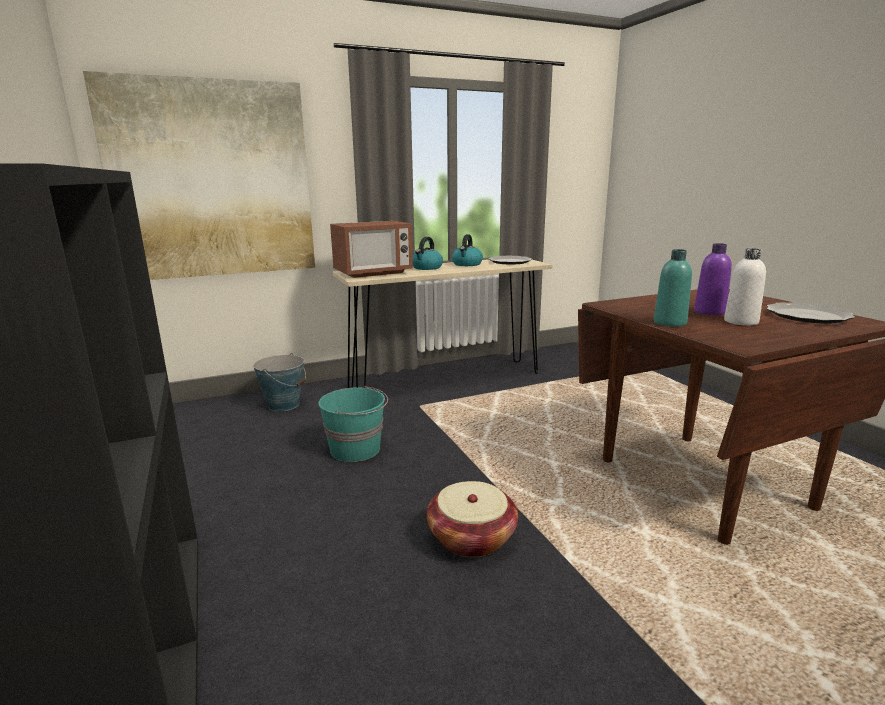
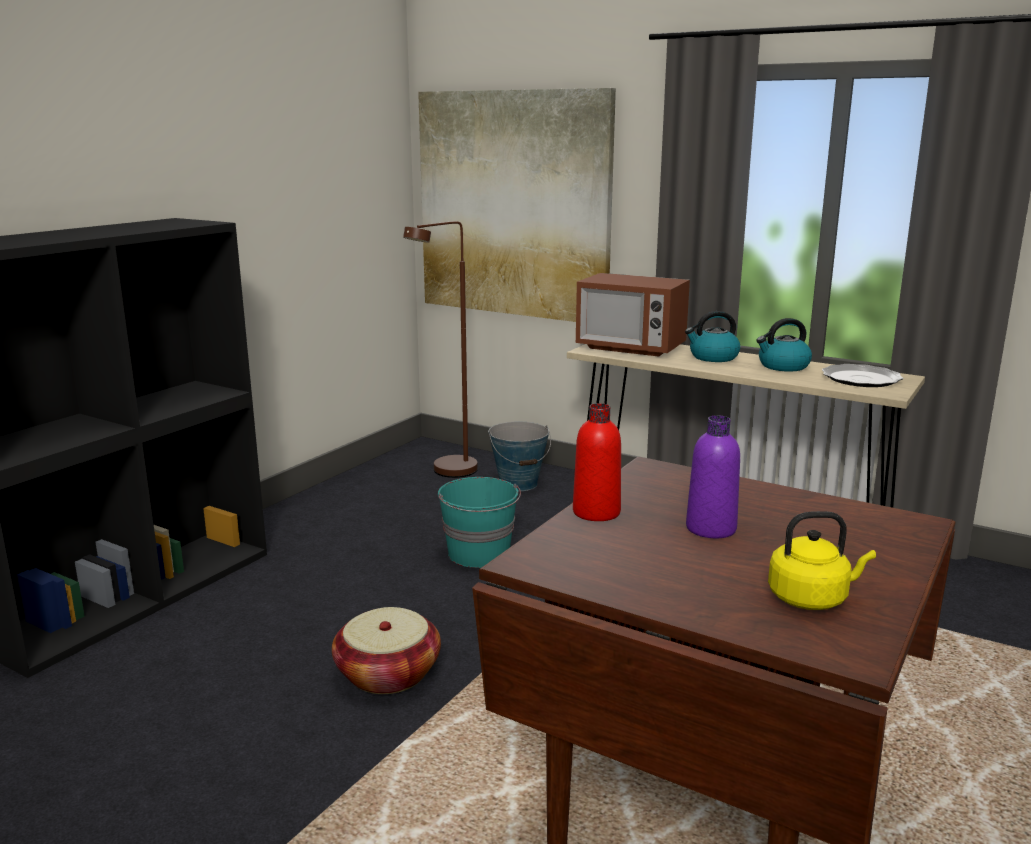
camera: 55 degrees right, 0 degrees up
turquoise bottle [654,249,692,327] -> red bottle [573,403,621,521]
white bottle [724,248,766,326] -> none
plate [767,302,855,324] -> yellow kettle [768,511,876,610]
none -> brown floor lamp [403,221,478,478]

